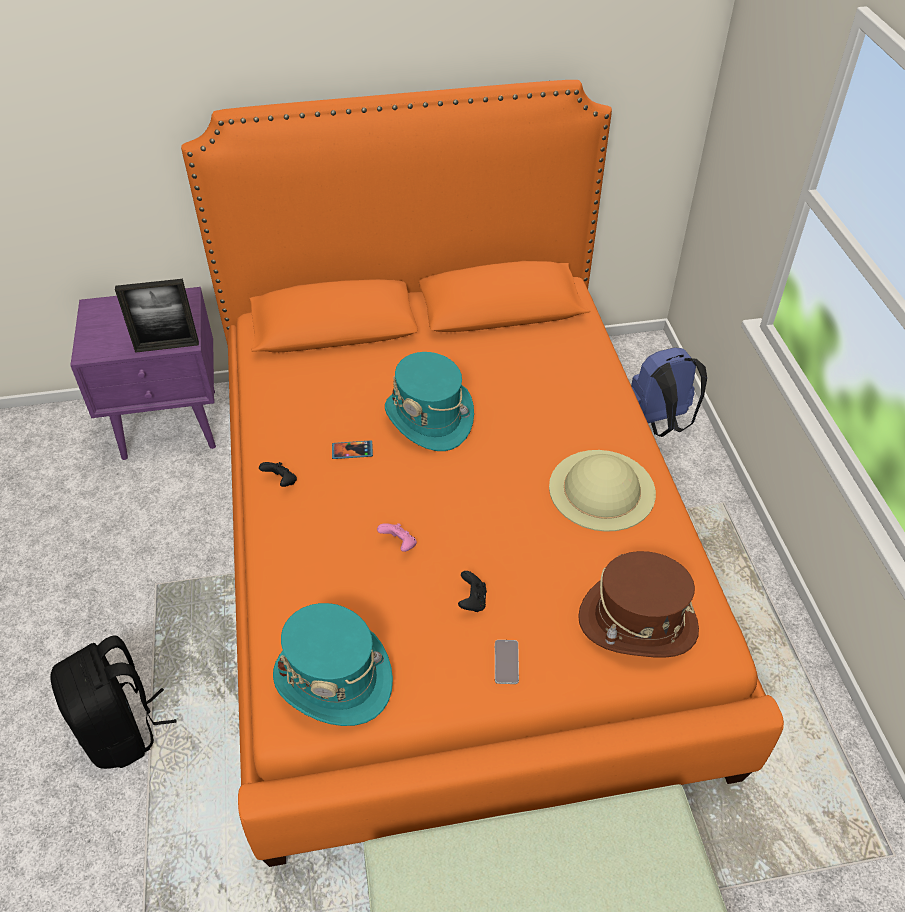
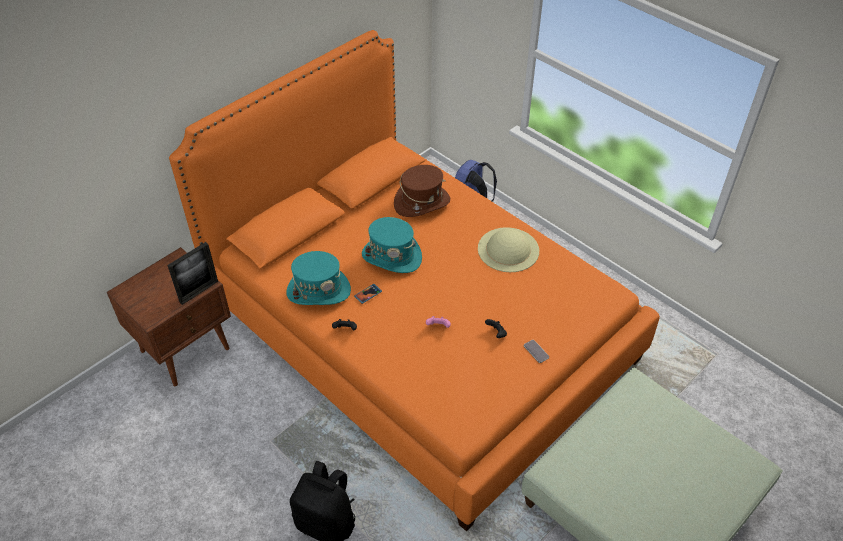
camera: 35 degrees left, 0 degrees up
purple nightstand [70,287,216,460] -> brown nightstand [107,247,231,386]
turquoise hat [273,603,393,726] -> turquoise hat moved to [286,251,351,305]
brown hat [578,551,699,658] -> brown hat moved to [394,165,450,217]

